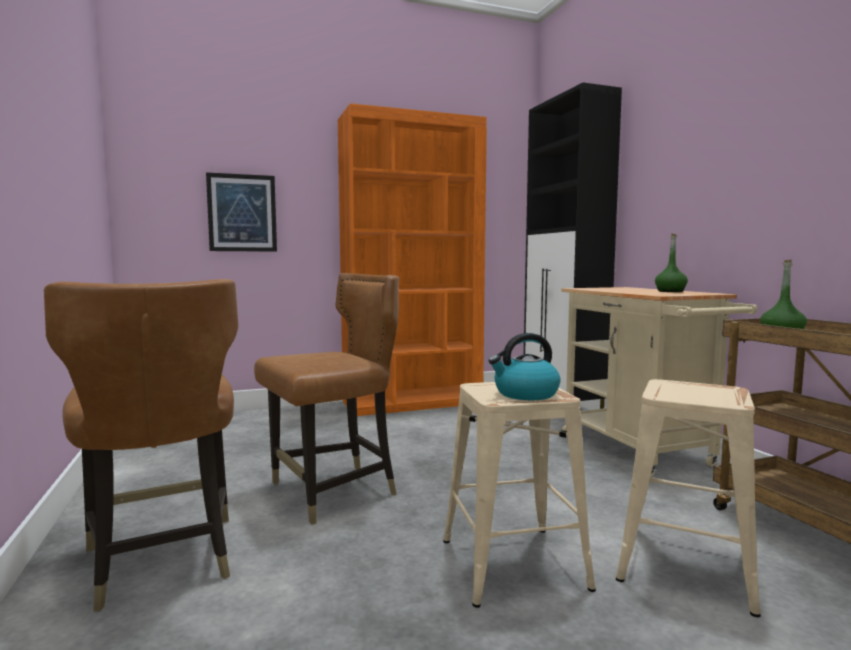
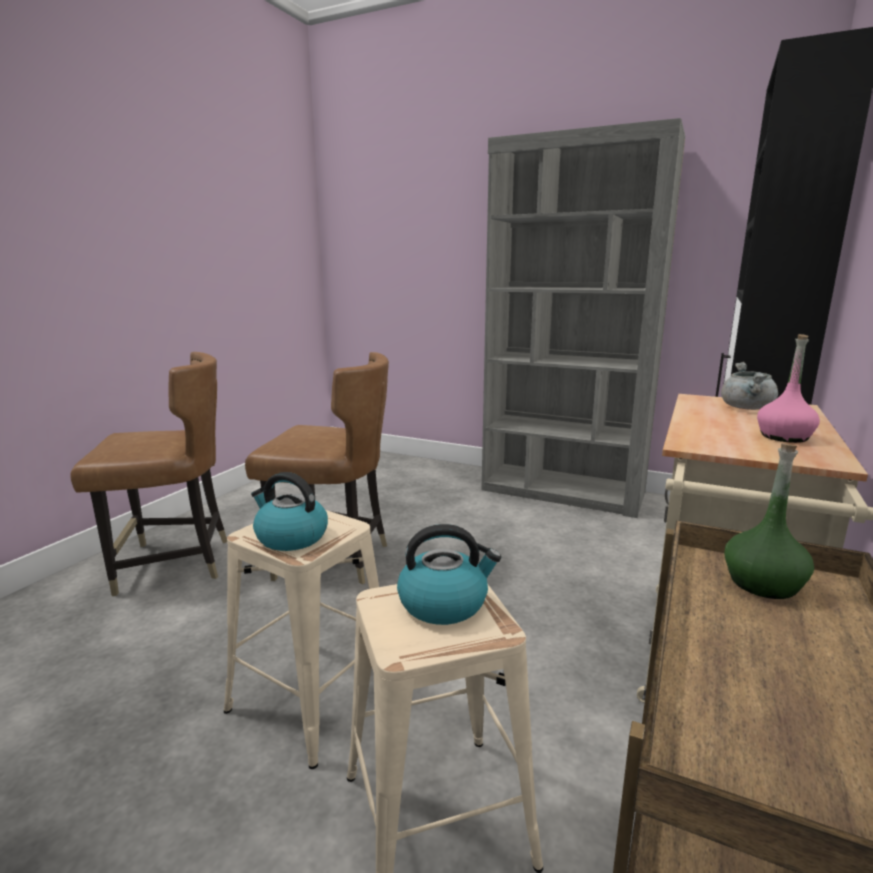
camera: 45 degrees right, 10 degrees up
brown chair [44,279,238,612] -> brown chair turned 120 degrees counterclockwise [70,352,227,596]
picture [206,172,277,252] -> none
orange bookcase [338,103,487,416] -> grey bookcase [481,118,685,518]
green bottle [655,234,688,292] -> pink bottle [757,334,820,443]
none -> kettle [397,524,501,625]
none -> grey cooking pot [721,362,778,410]

